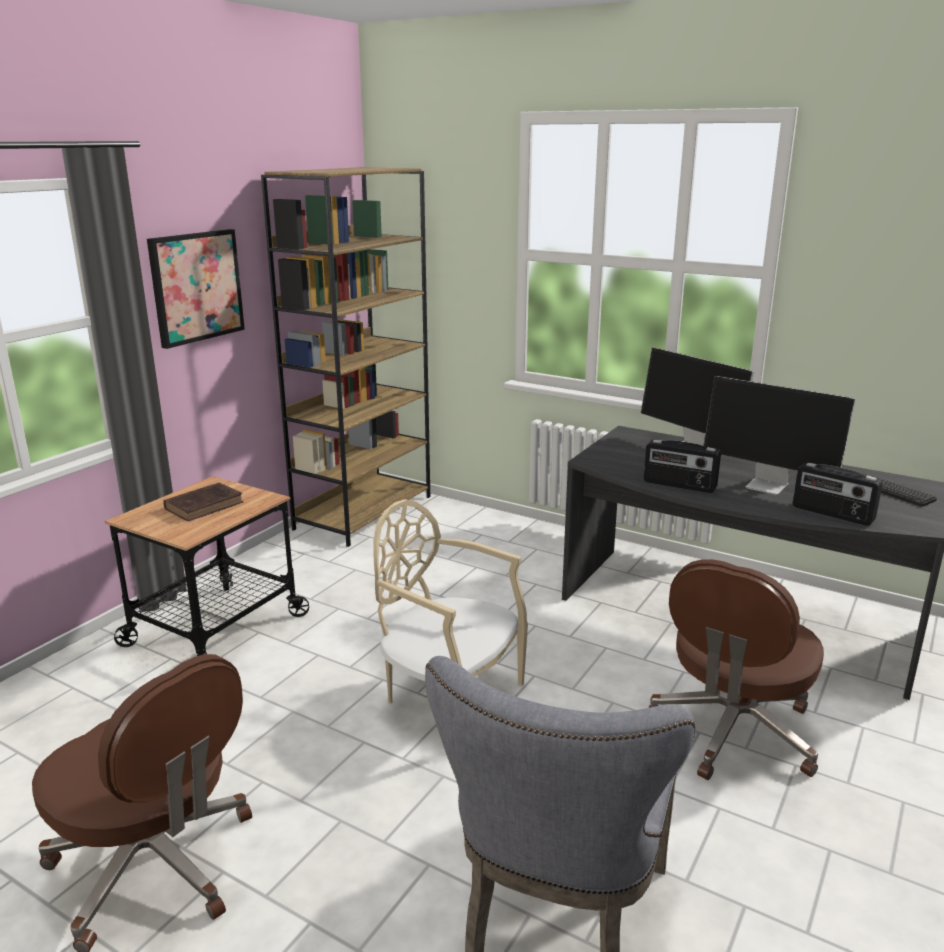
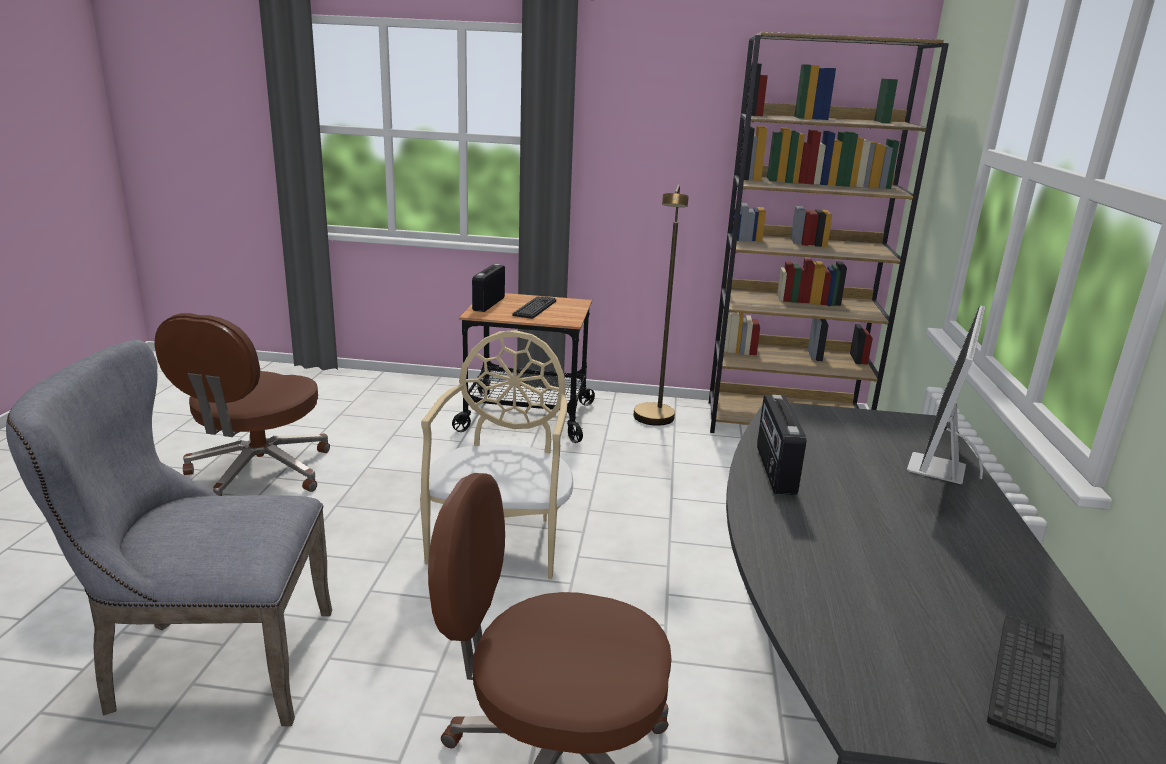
camera: 65 degrees right, 0 degrees up
picture [147,229,245,349] -> none
brown book [163,482,243,522] -> keyboard [513,296,556,319]
monitor [704,376,856,495] -> none
radio [793,462,883,526] -> radio moved to [472,264,505,312]
none -> brown floor lamp [633,184,689,426]

